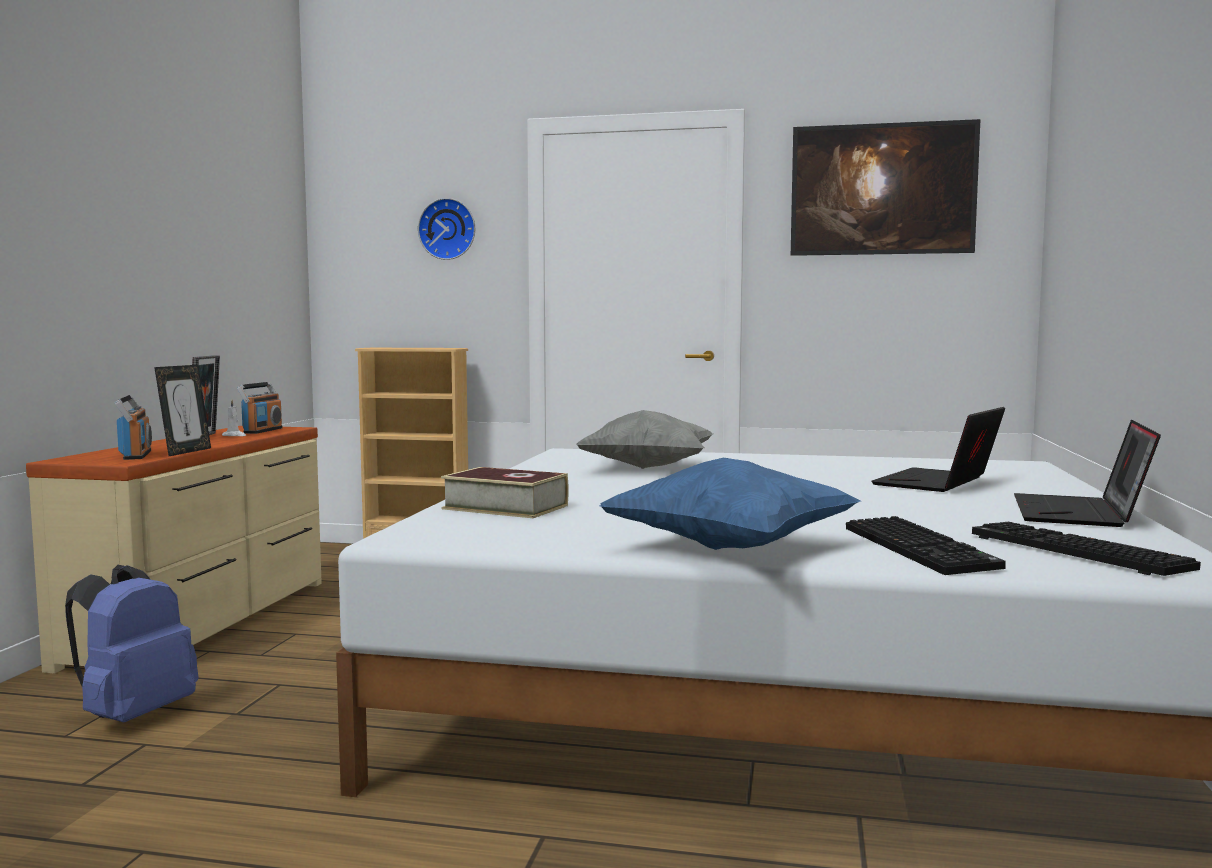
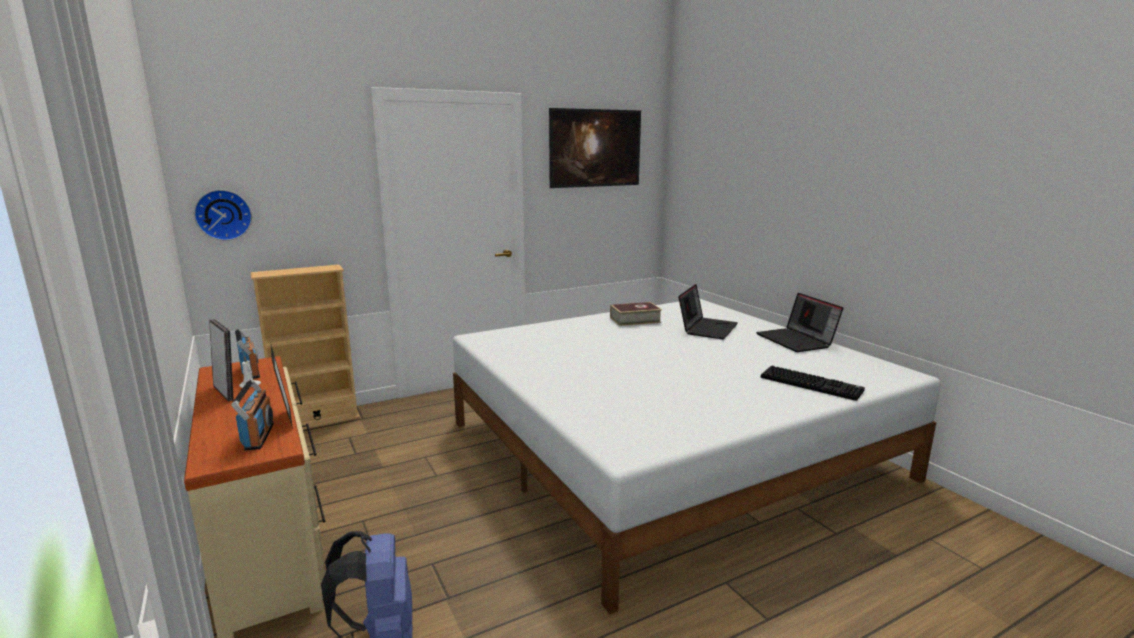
camera: 40 degrees left, 10 degrees up
radio [114,395,152,460] -> radio turned 45 degrees clockwise [231,379,274,451]
wall clock [418,198,475,260] -> wall clock moved to [194,190,252,241]
book [441,467,569,518] -> book moved to [610,302,662,326]
grey pillow [576,410,713,469] -> none
blue pillow [600,458,861,550] -> none
laptop [871,407,1005,492] -> laptop turned 150 degrees counterclockwise [678,284,738,339]
keyboard [972,522,1201,576] -> none

